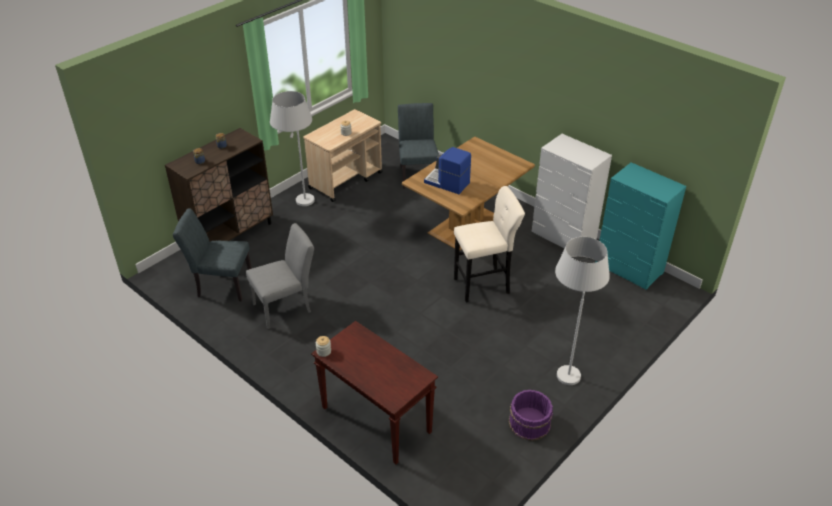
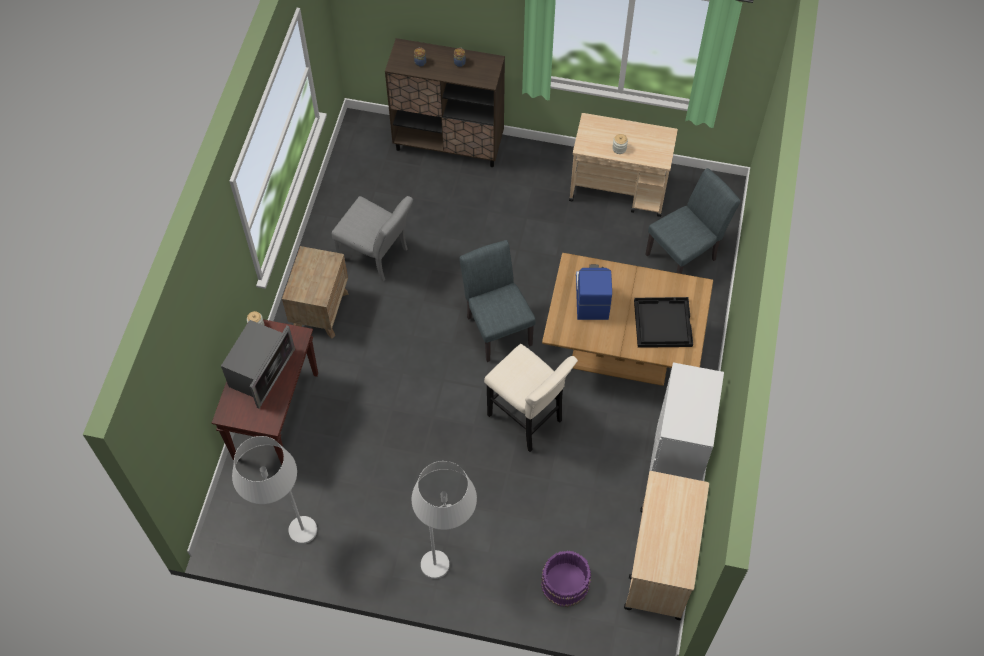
camera: 60 degrees right, 20 degrees up
grey chair [173,208,252,302] -> grey chair moved to [459,240,536,362]
white floor lamp [270,91,315,206] -> white floor lamp moved to [232,436,317,544]
purple bucket [508,390,553,441] -> purple bucket moved to [541,550,591,607]
turquoise dresser [595,162,686,290] -> beige cart [624,471,709,620]
none -> microwave [221,320,295,409]
none -> brown nightstand [282,246,349,338]
none -> black tray [634,297,693,348]

